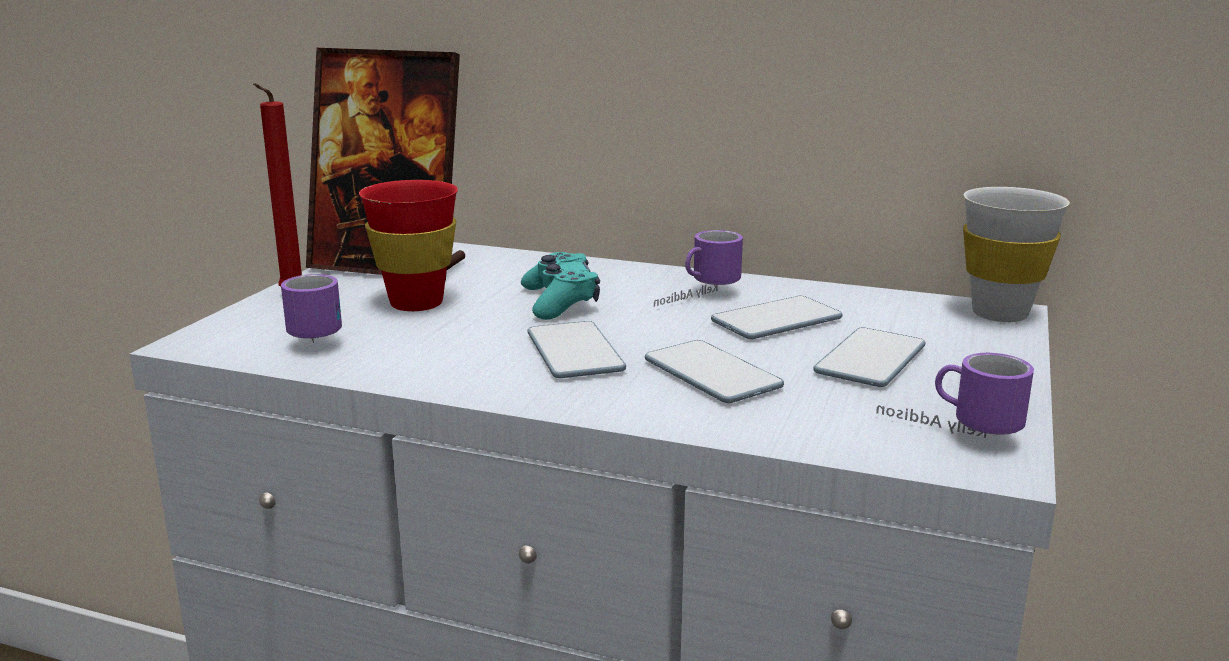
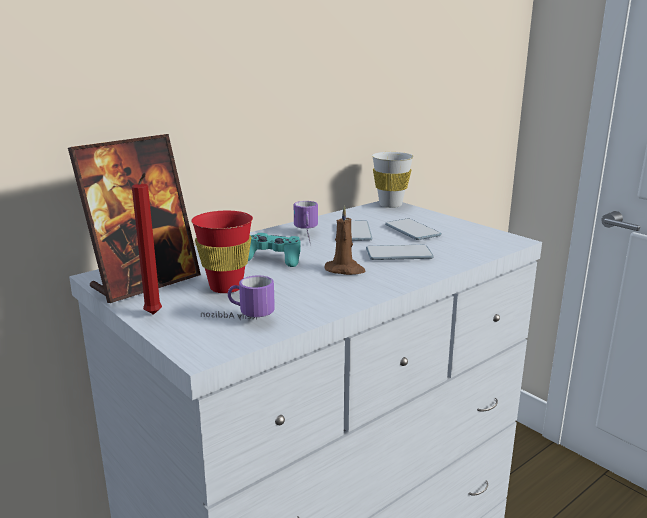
camera: 60 degrees left, 0 degrees up
phone [528,321,626,378] -> brown candle [324,206,366,275]
mug [876,353,1034,438] -> none

